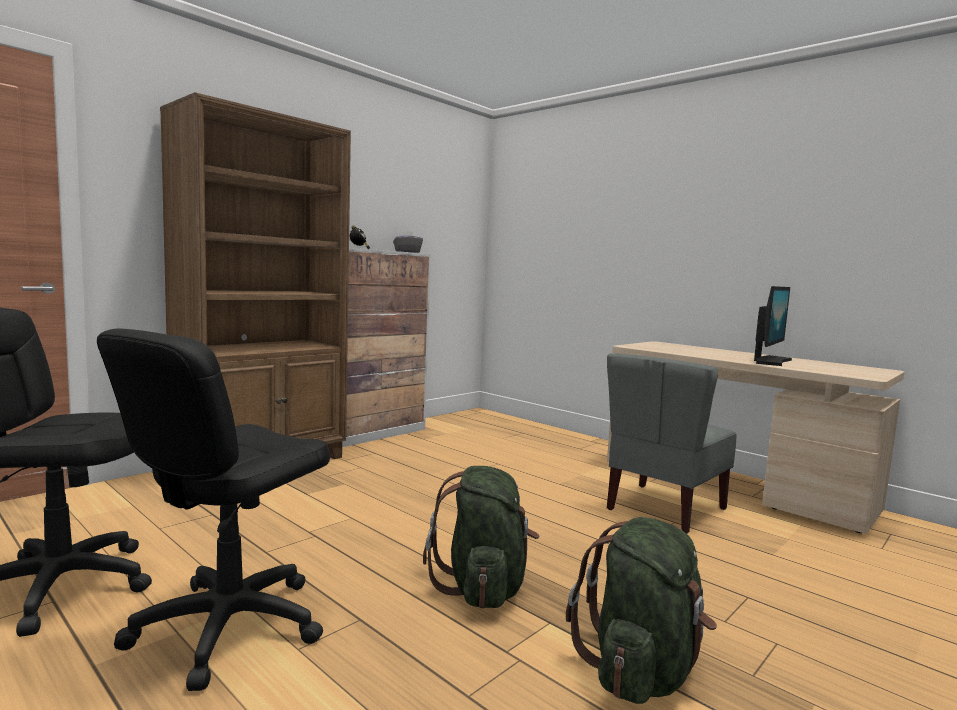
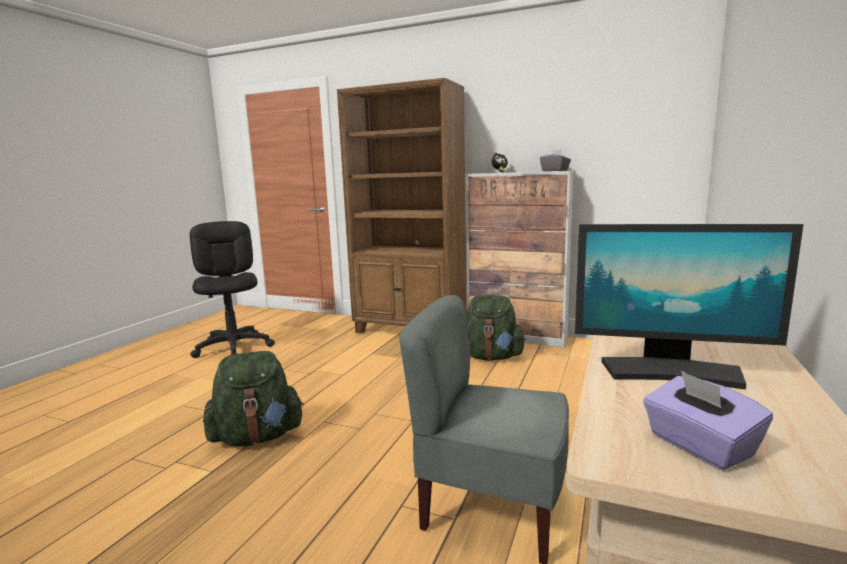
camera: 70 degrees right, 5 degrees up
black office chair [97,328,330,691] -> none
green backpack [566,517,717,704] -> green backpack moved to [465,295,526,360]
none -> purple tissue box [643,370,773,470]

